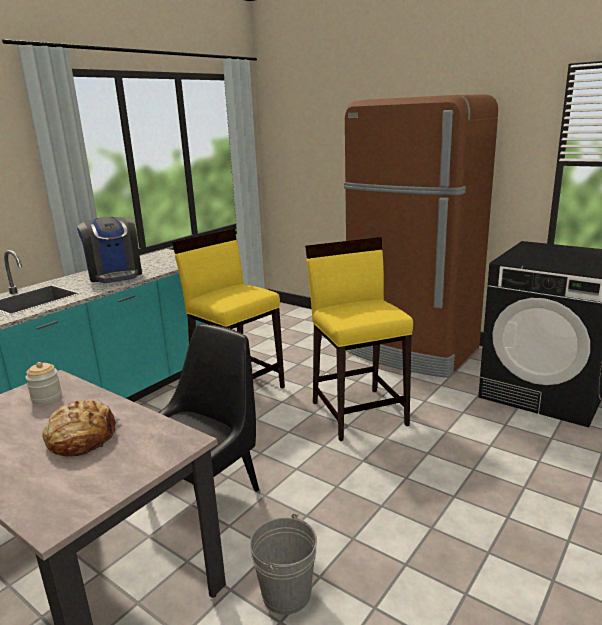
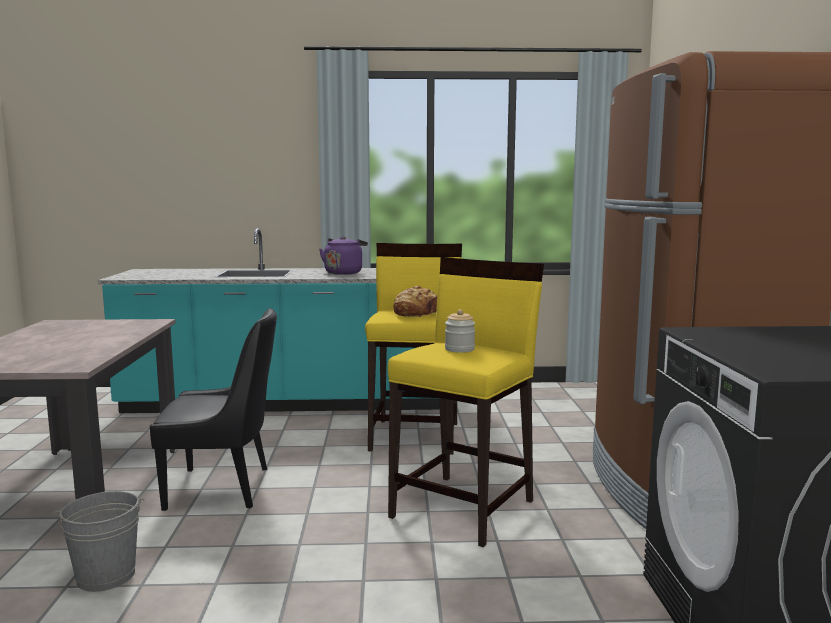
camera: 50 degrees right, 10 degrees down
jar [25,362,62,405] -> jar moved to [445,309,475,353]
bread [42,399,121,457] -> bread moved to [394,286,437,317]
coffee machine [76,217,142,283] -> purple kettle [319,236,368,275]

